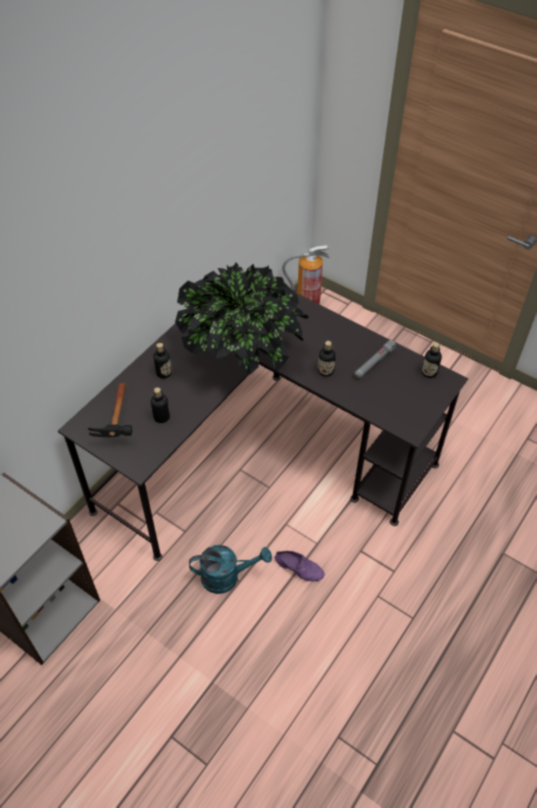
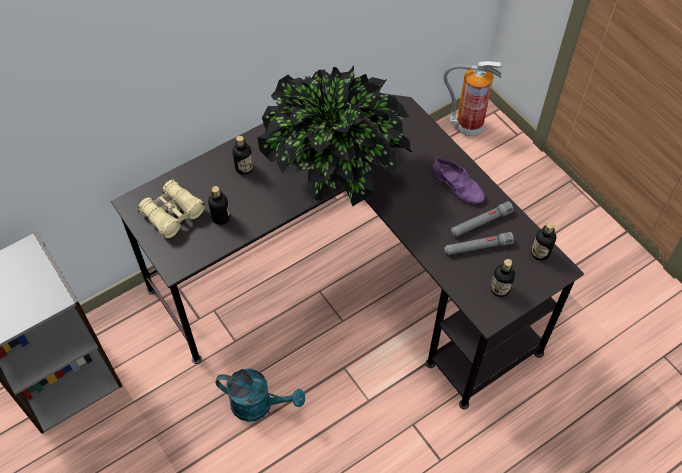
camera: 20 degrees right, 5 degrees up
hammer [88,383,132,437] -> beige binoculars [138,179,205,238]
purple shoe [274,551,324,582] -> purple shoe moved to [432,158,485,204]
bottle [318,341,336,377] -> bottle moved to [490,259,515,297]
none -> grey flashlight [444,232,514,255]

